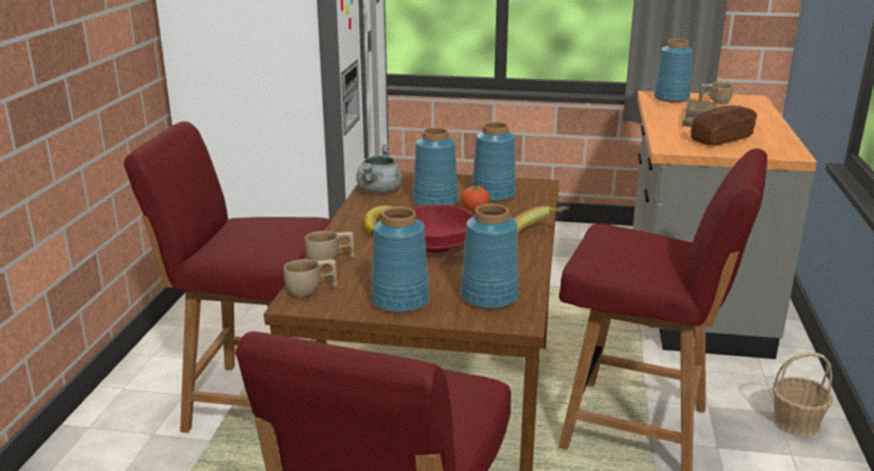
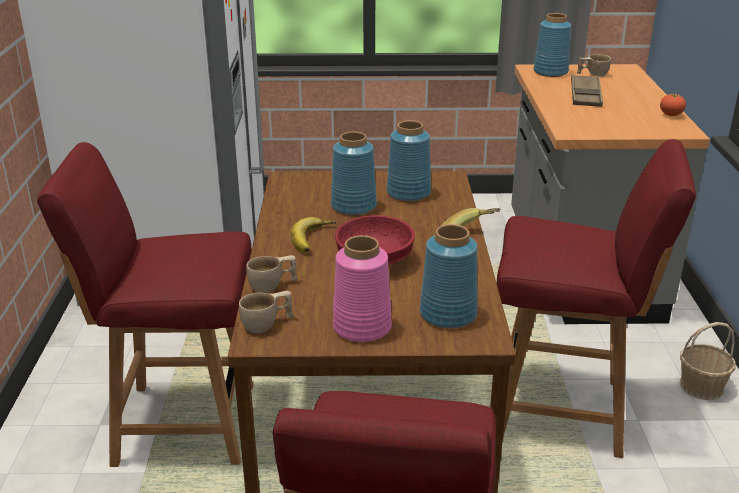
camera: 10 degrees left, 5 degrees up
grey cooking pot [356,144,403,193] -> none
blue vase [371,207,430,313] -> pink vase [333,235,392,342]
tomato [461,185,490,212] -> tomato moved to [660,93,686,116]
bread [691,105,757,145] -> none

